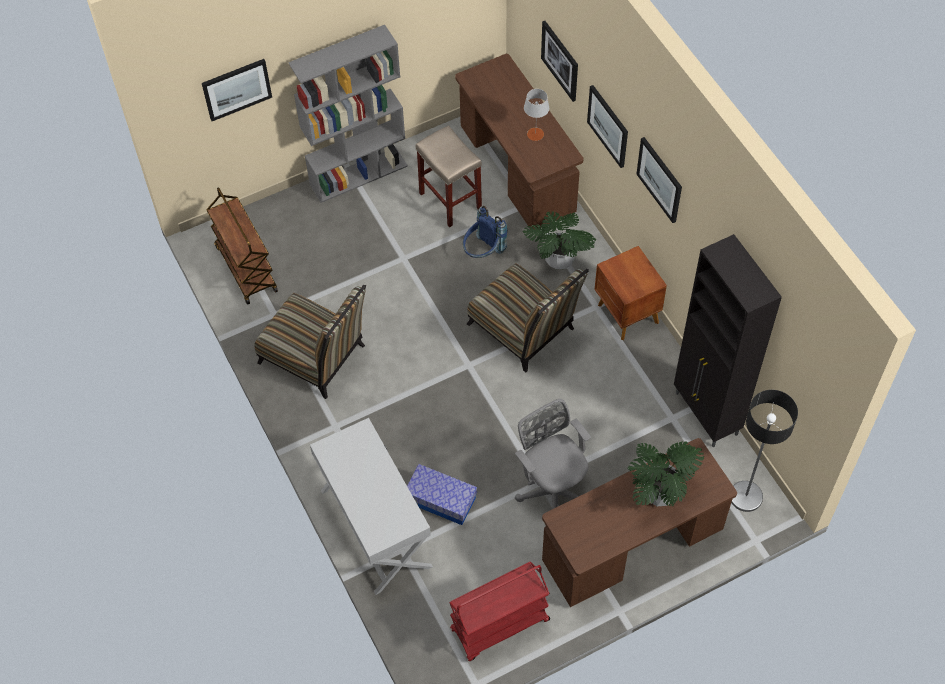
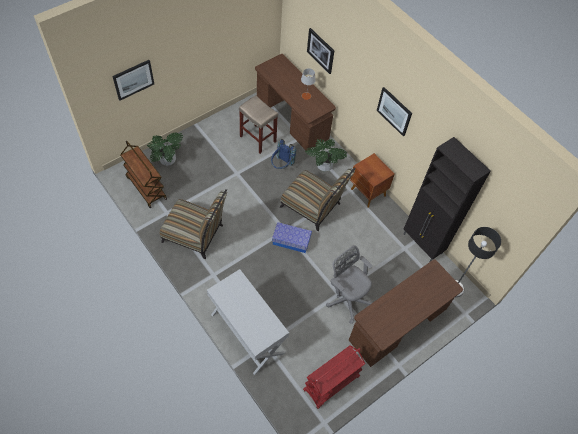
camera: 15 degrees left, 0 degrees up
grey bookcase [288,25,408,203] -> none
storage box [407,464,477,525] -> storage box moved to [272,222,312,253]
picture [587,85,628,168] -> none
potted plant [627,441,704,506] -> potted plant moved to [147,132,183,166]

